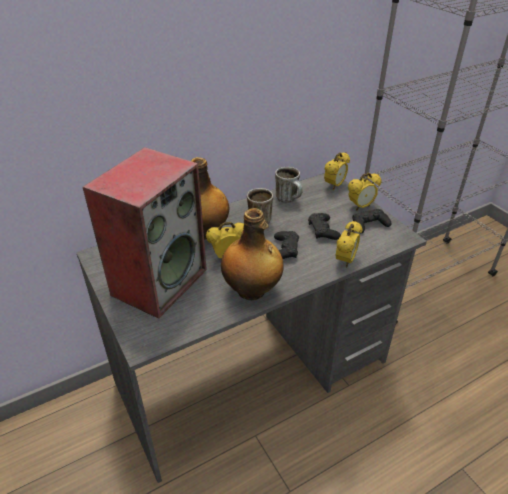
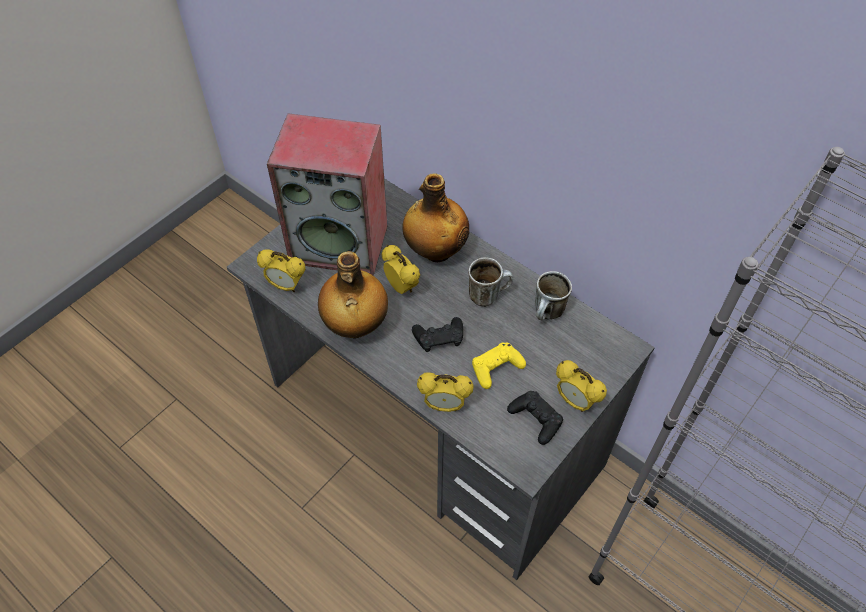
camera: 70 degrees right, 15 degrees up
black game controller [308,213,341,240] -> yellow game controller [472,342,526,389]
alarm clock [324,152,350,190] -> alarm clock moved to [257,249,306,292]

